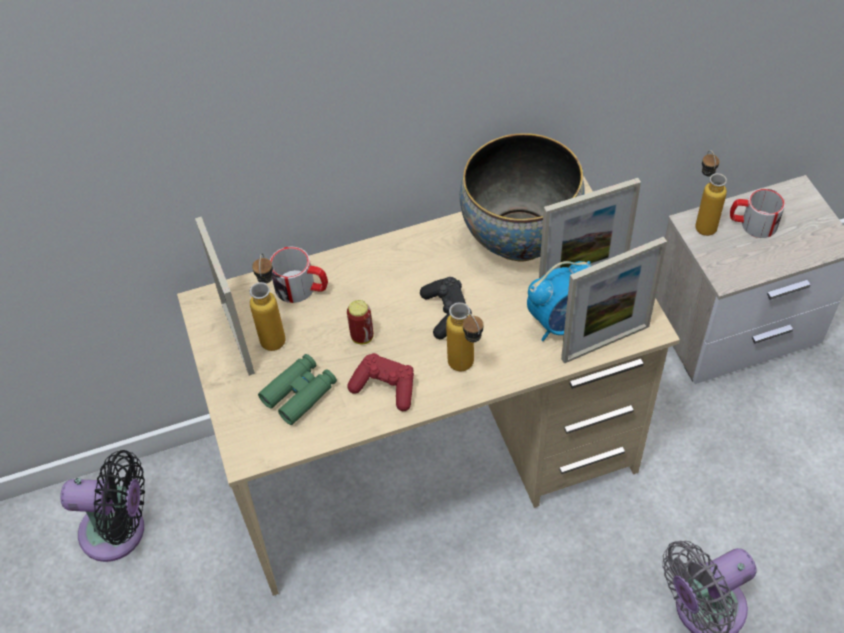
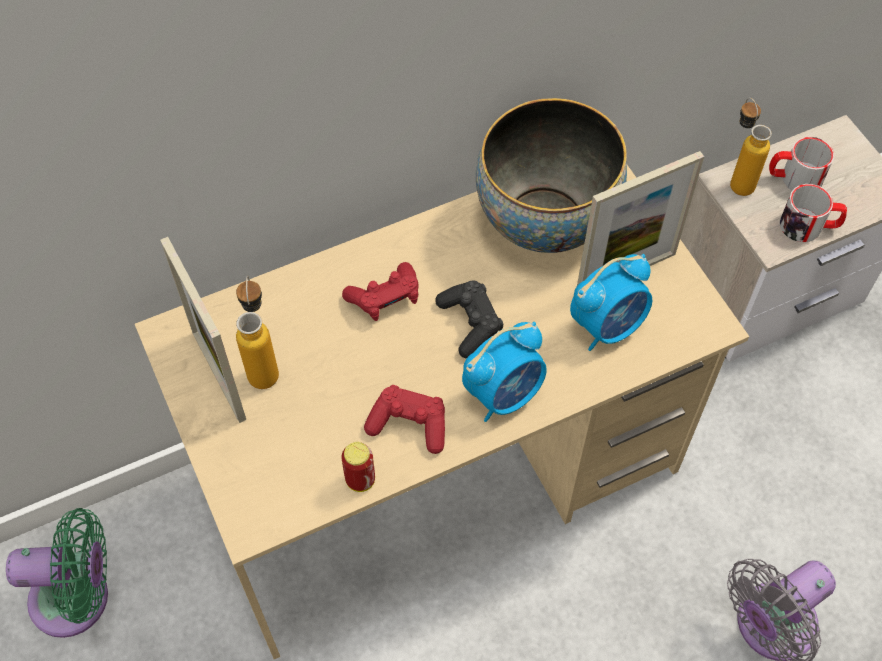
camera: 10 degrees left, 5 degrees up
black fan [60,450,145,562] -> green fan [6,508,108,638]
green binoculars [258,354,337,425] -> none
mug [270,246,328,303] -> mug moved to [780,184,847,242]
can [347,300,374,345] -> can moved to [341,442,375,492]
bottle [446,302,483,371] -> alarm clock [462,322,547,422]
picture frame [561,237,667,364] -> none
none -> red game controller [342,262,419,321]

